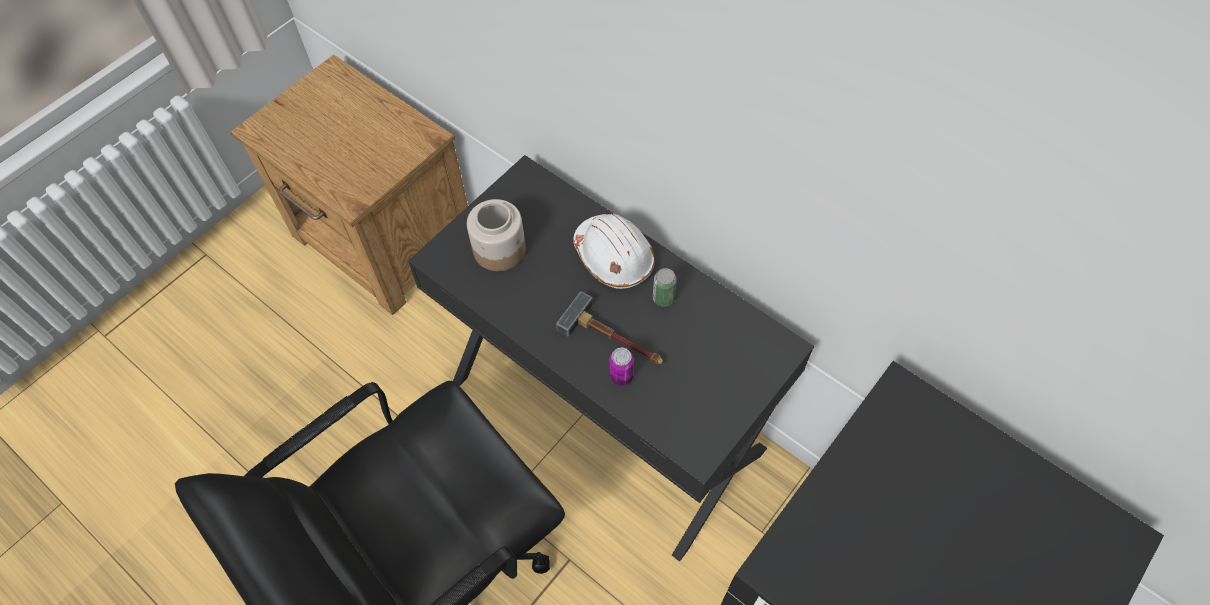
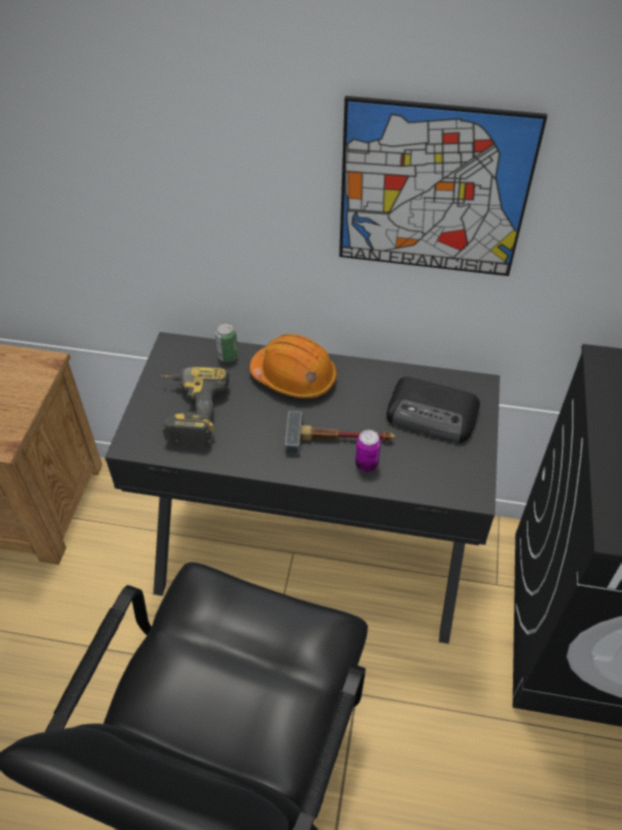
camera: 30 degrees left, 10 degrees down
jar [467,199,526,271] -> power drill [161,367,229,447]
white hard hat [573,214,655,289] -> orange hard hat [250,334,337,398]
can [653,268,677,307] -> can moved to [215,322,238,362]
none -> picture [339,96,547,276]
none -> radio [386,377,480,443]

